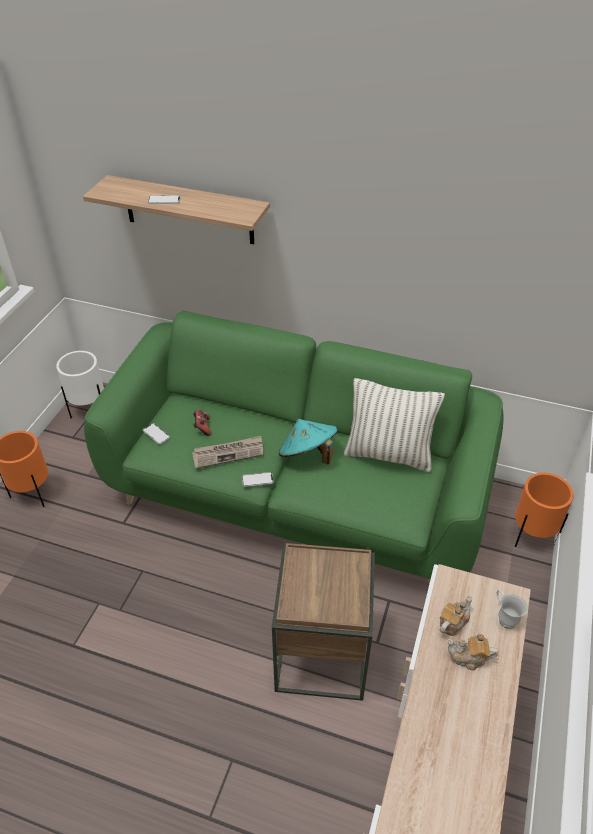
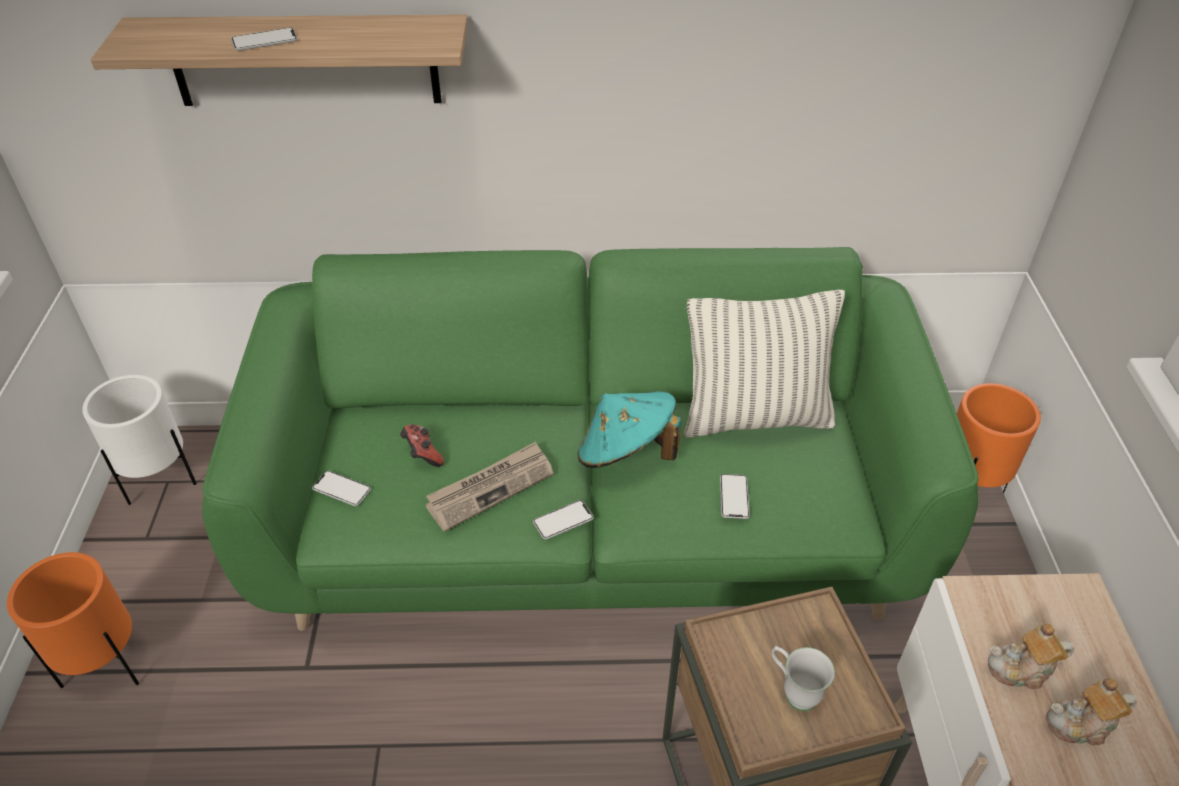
camera: 20 degrees left, 0 degrees up
teapot [440,596,473,636] -> teapot turned 120 degrees counterclockwise [988,624,1074,689]
white mug [497,589,527,629] -> white mug moved to [771,646,835,711]
none -> phone [720,474,750,519]

